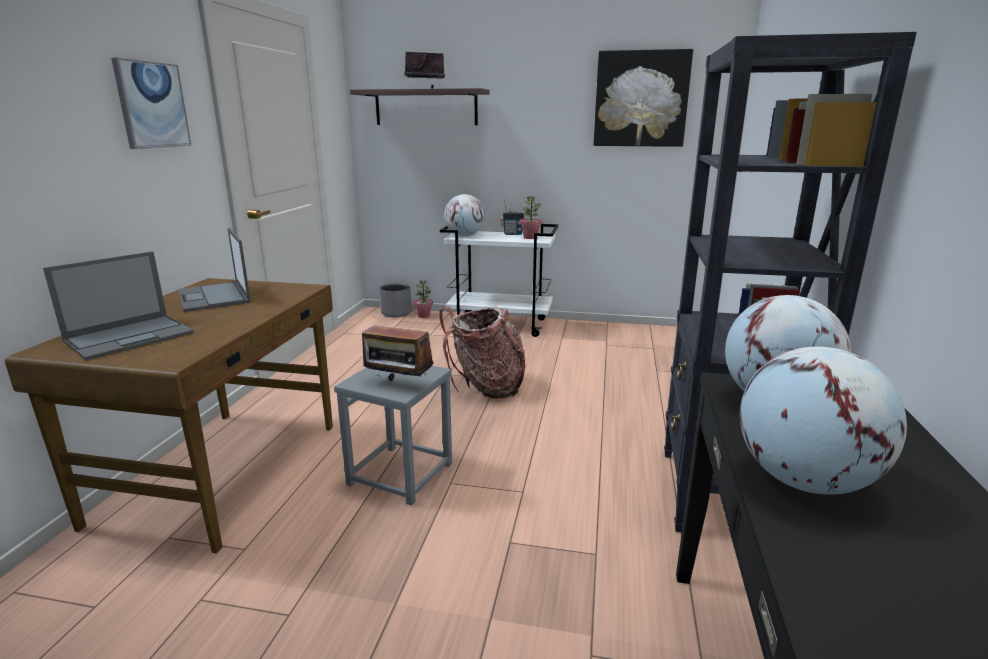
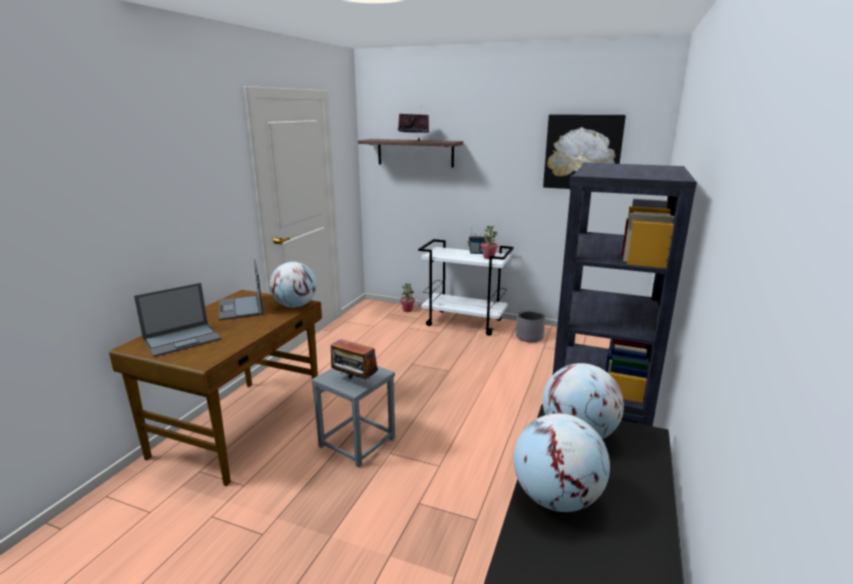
camera: 10 degrees right, 0 degrees up
picture [111,57,191,149] -> none
grey planter [380,284,412,317] -> grey planter moved to [516,310,545,342]
backpack [439,306,526,399] -> none
globe [444,194,485,236] -> globe moved to [270,262,317,308]

